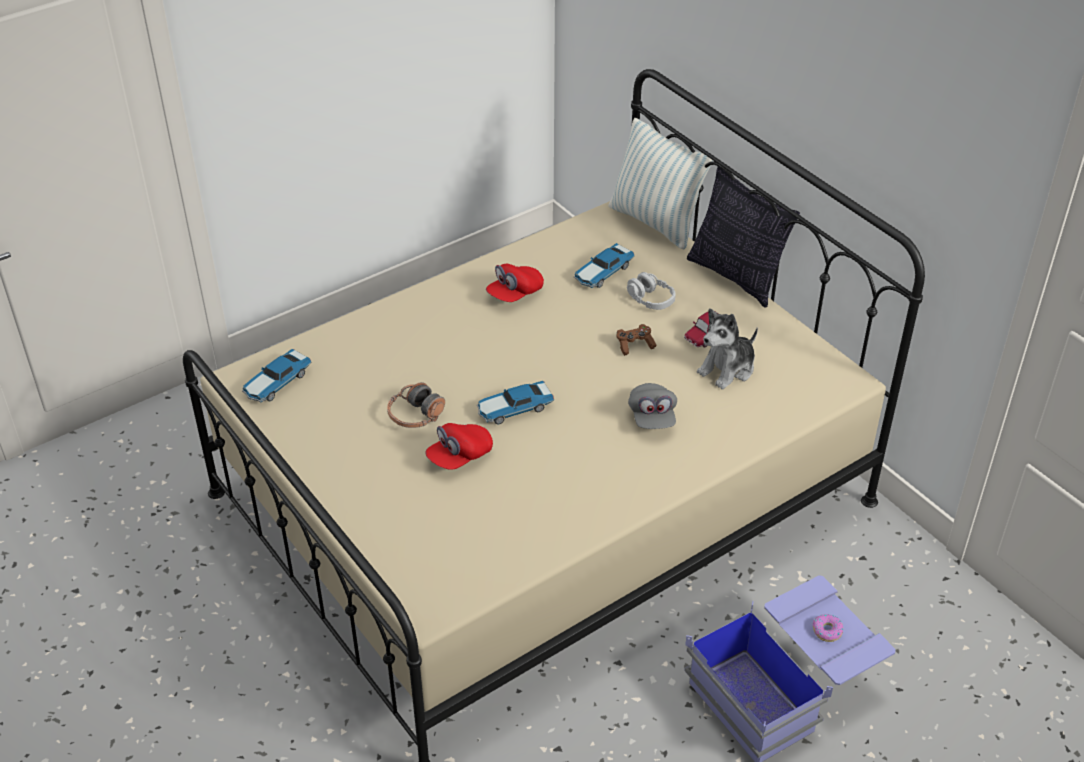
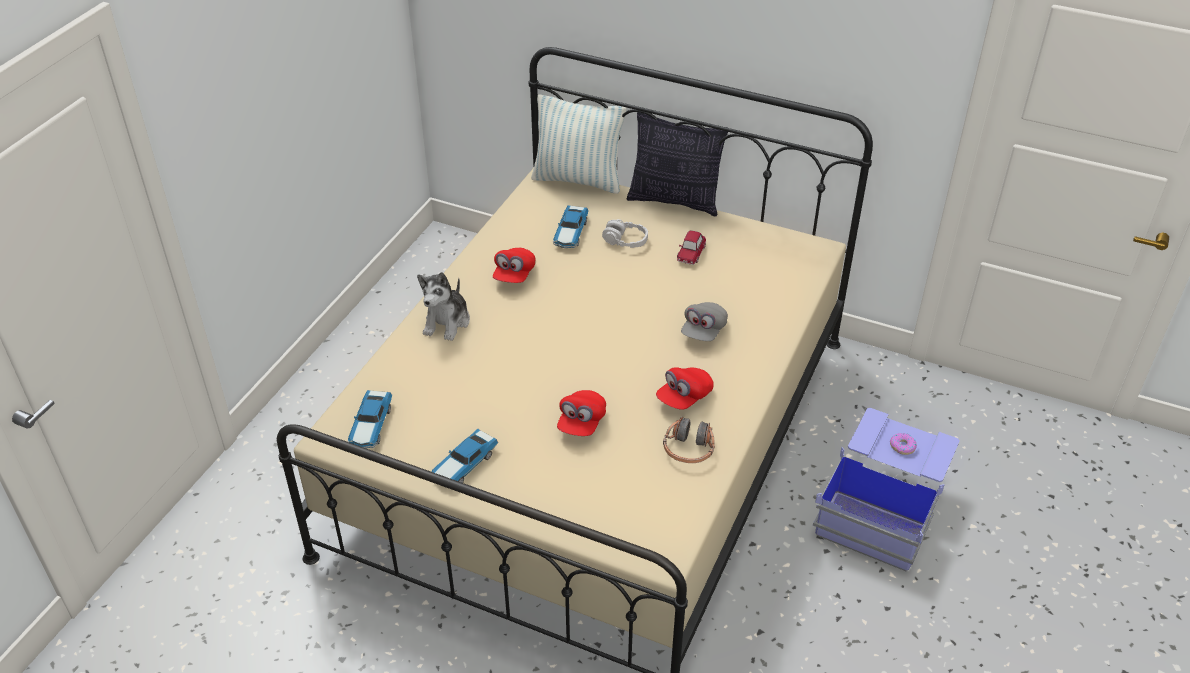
camera: 30 degrees left, 0 degrees up
headphones [387,382,445,428] -> headphones moved to [663,417,715,463]
toy car [476,381,554,425] -> toy car moved to [432,429,498,483]
brown game controller [617,324,657,356] -> none
grey cap [628,383,677,429] -> grey cap turned 60 degrees clockwise [681,302,728,341]
plush toy [697,308,758,389] -> plush toy moved to [417,272,470,341]
none -> red cap [656,367,714,410]

